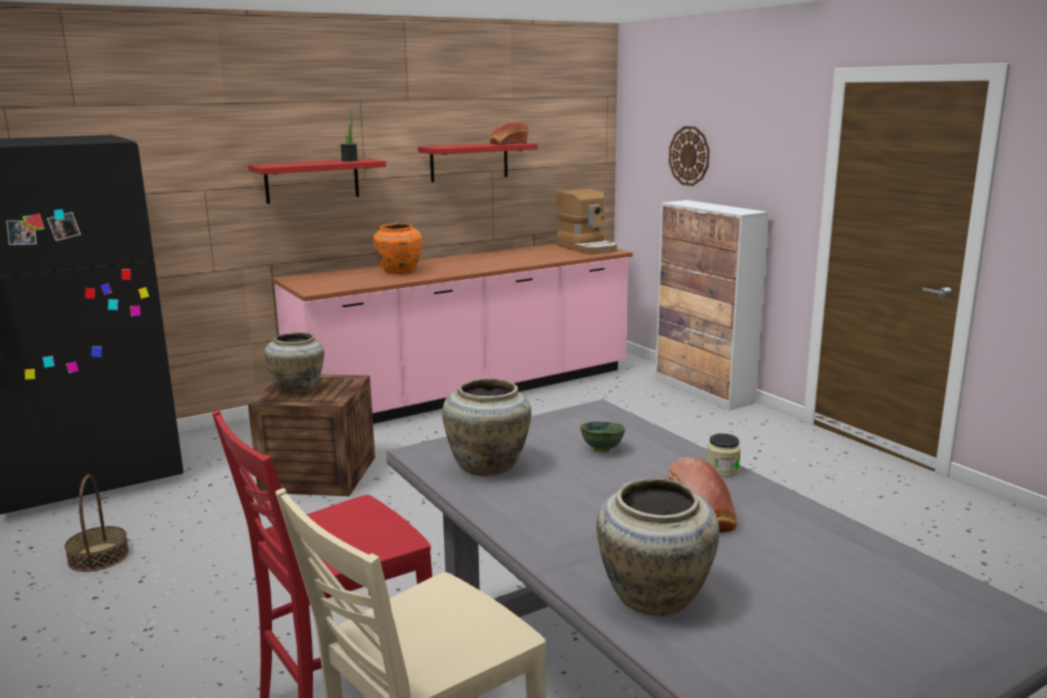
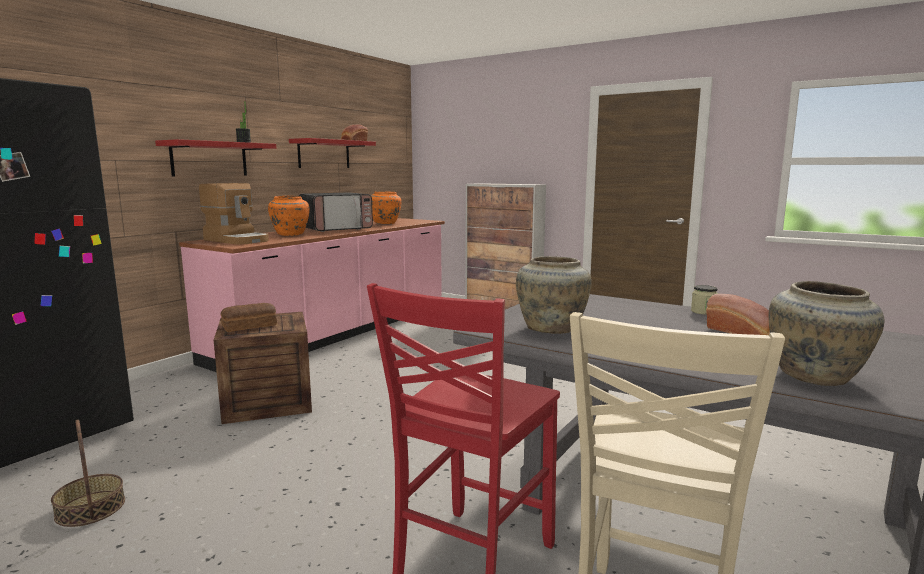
camera: 25 degrees left, 5 degrees down
beige vase [264,332,324,395] -> bread [220,303,277,332]
coffee machine [556,189,617,254] -> coffee machine moved to [199,183,269,245]
green bowl [580,422,626,452] -> none
wall clock [669,126,710,186] -> none
none -> microwave [299,192,373,232]
none -> orange vase [371,192,402,224]

